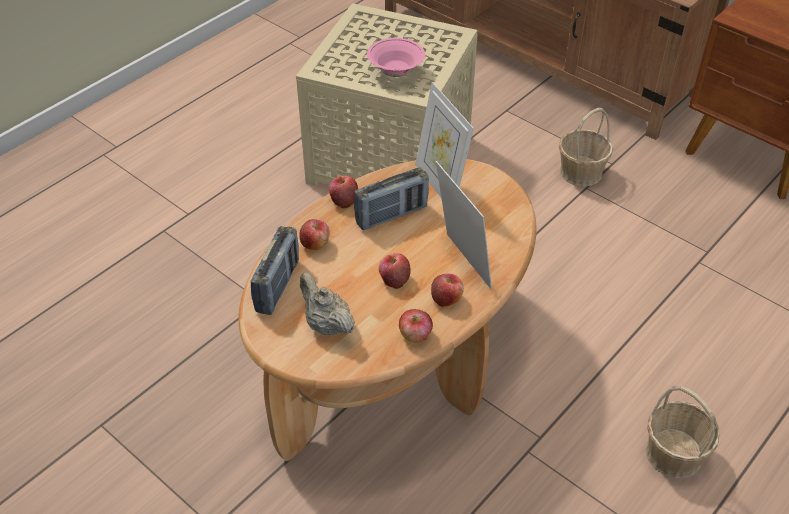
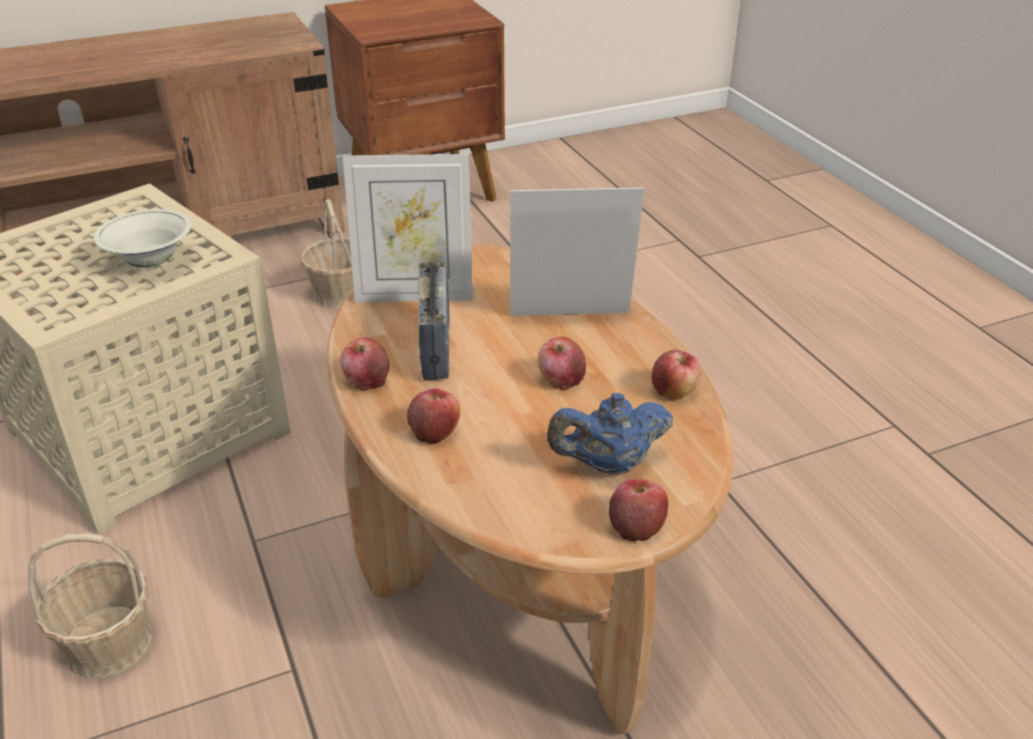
camera: 65 degrees left, 10 degrees down
radio [251,226,299,315] -> none
beige teapot [300,272,355,335] -> blue teapot [547,393,673,475]
pink bowl [367,38,425,77] -> white bowl [94,209,192,267]
apple [431,273,464,307] -> apple moved to [609,479,668,542]
basket [646,386,719,478] -> basket moved to [28,533,152,678]

